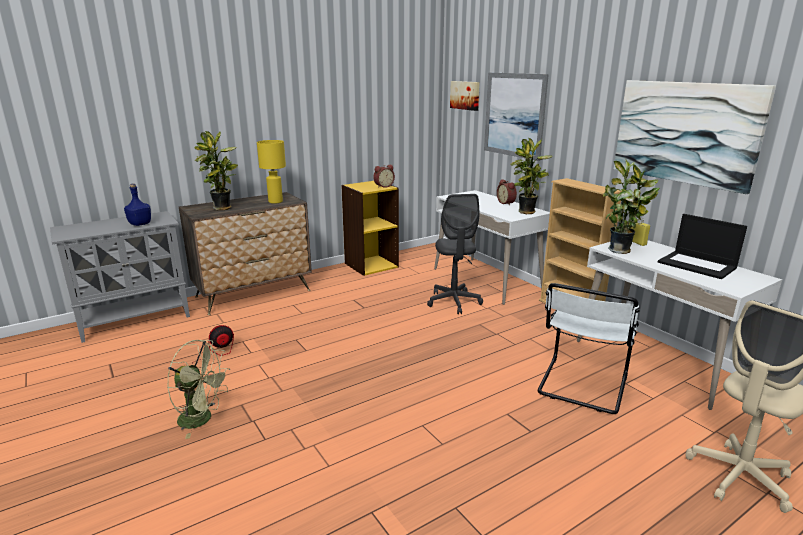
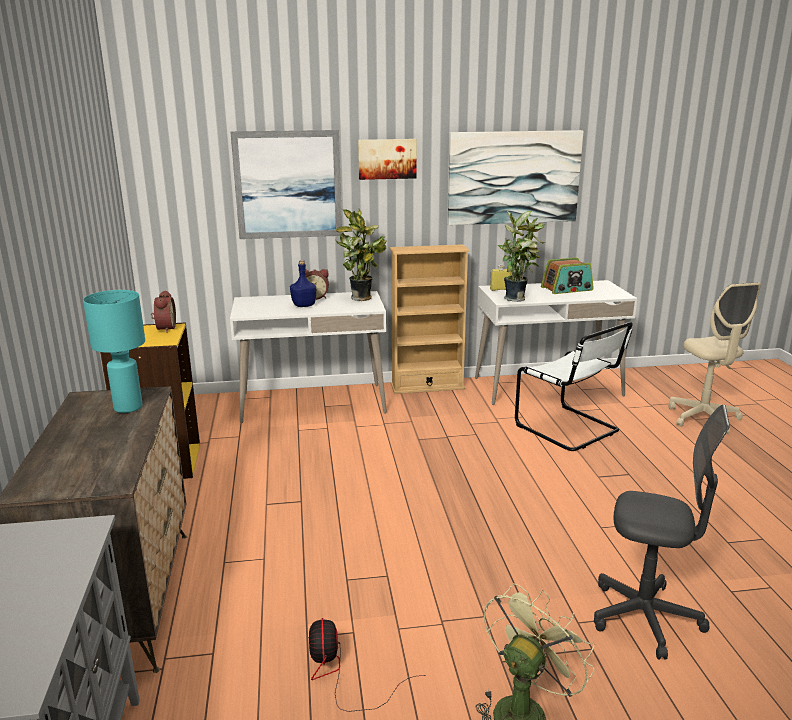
camera: 65 degrees left, 0 degrees up
blue bottle [124,184,151,226] -> blue bottle moved to [290,260,316,307]
potted plant [194,131,238,210] -> none
yellow table lamp [257,140,286,204] -> turquoise table lamp [83,290,145,413]
grey office chair [427,194,483,314] -> grey office chair moved to [594,405,730,660]
picture [450,81,480,111] -> picture moved to [358,139,417,180]
laptop [658,214,747,279] -> radio [541,257,594,294]

